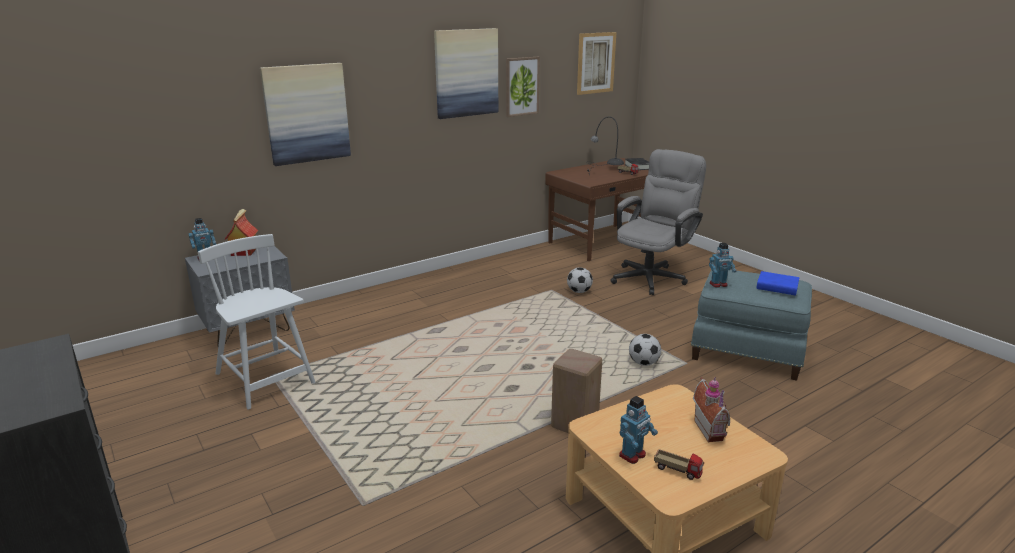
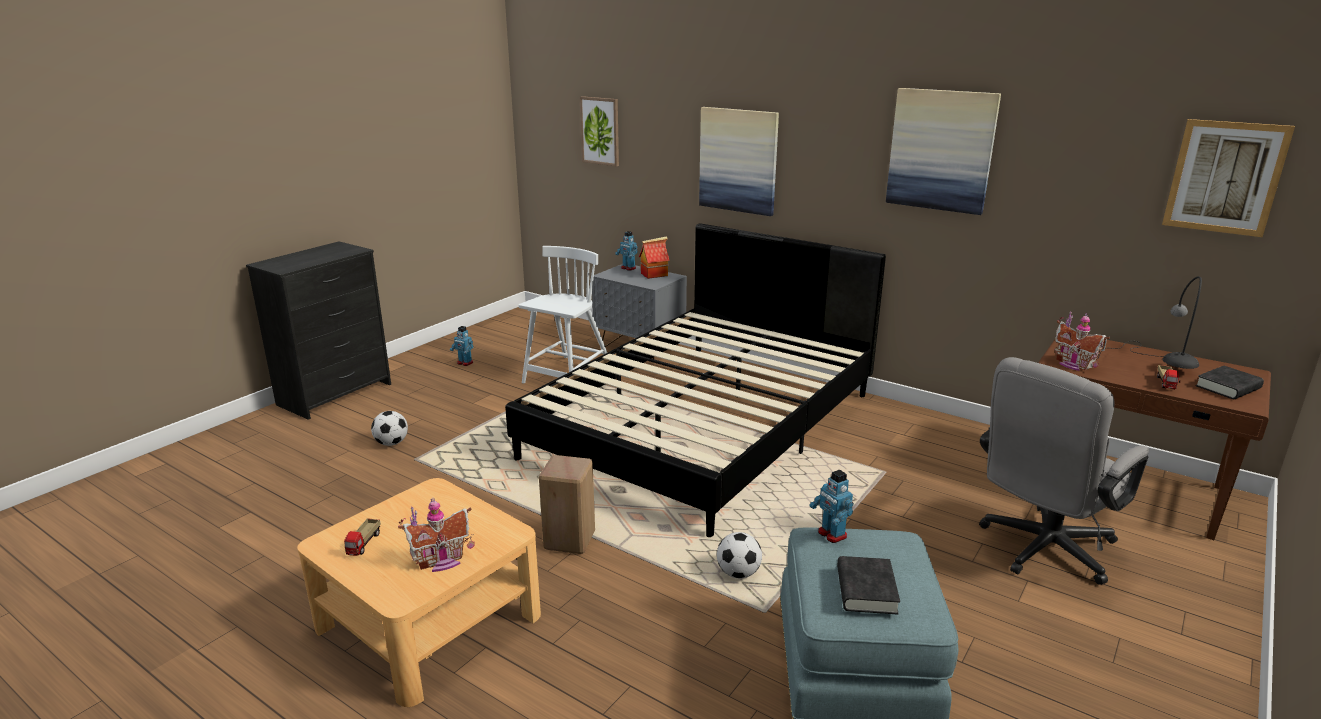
camera: 70 degrees right, 0 degrees up
picture [506,57,540,117] -> picture moved to [580,96,619,167]
football [567,267,593,293] -> football moved to [371,411,408,446]
grey office chair [610,149,706,295] -> grey office chair turned 120 degrees clockwise [979,357,1149,585]
toy robot [619,396,658,464] -> toy robot moved to [450,326,473,366]
blue book [756,271,800,296] -> black book [837,556,900,615]
none -> black bed [505,223,886,537]
none -> toy house [1055,311,1110,371]

